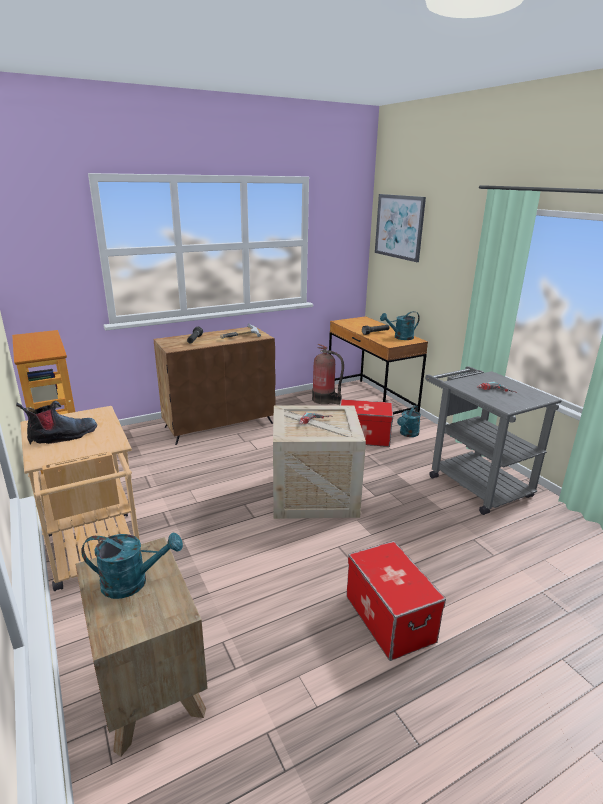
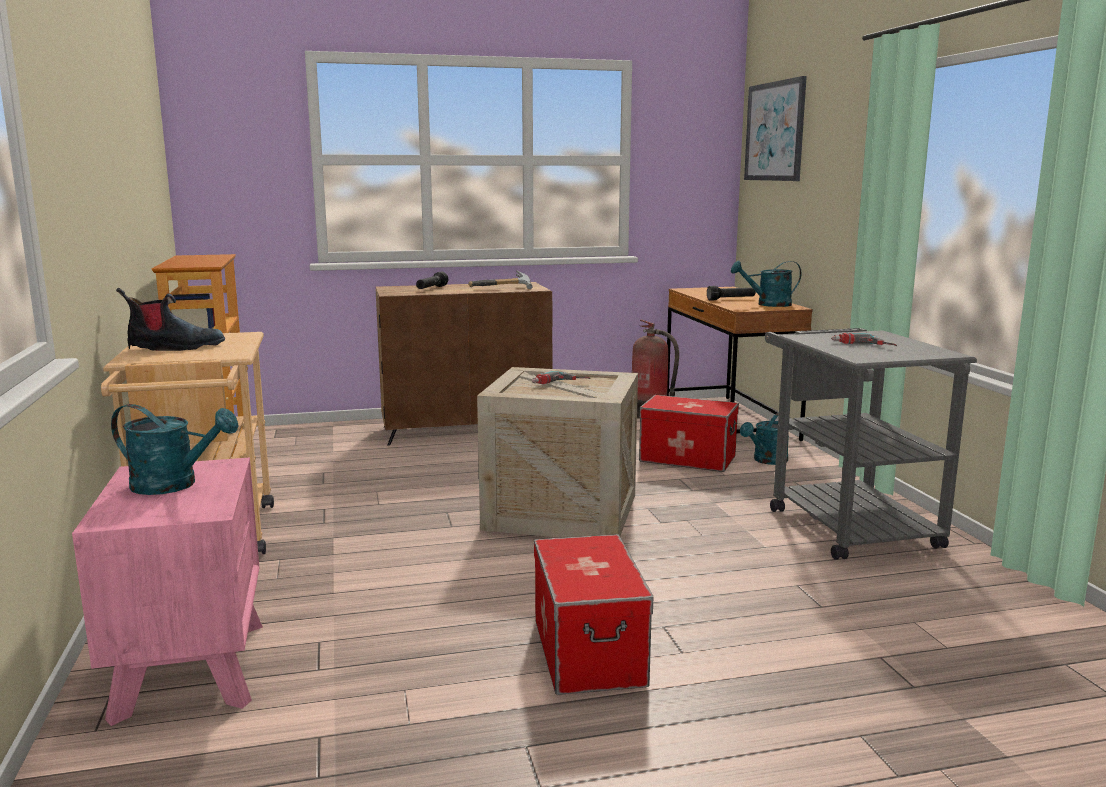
camera: 15 degrees right, 10 degrees down
brown nightstand [75,537,208,757] -> pink nightstand [72,458,263,726]

